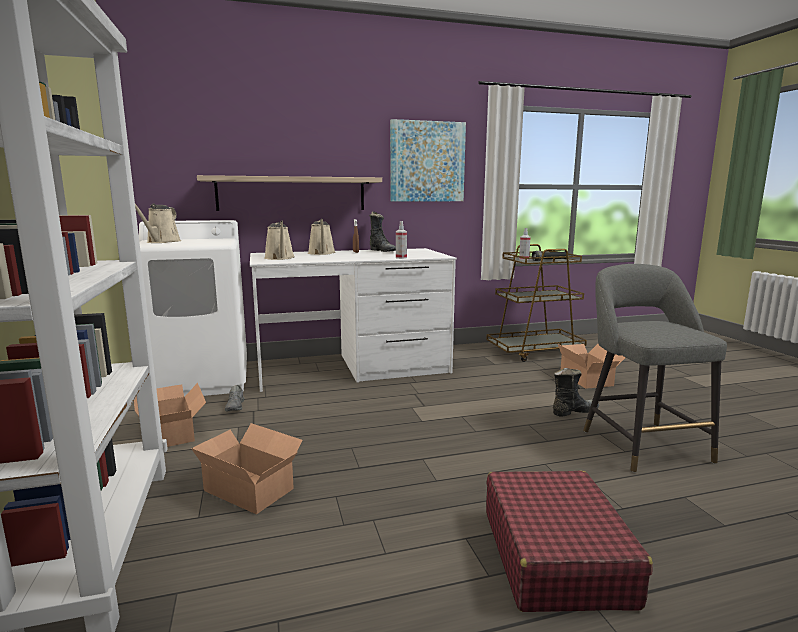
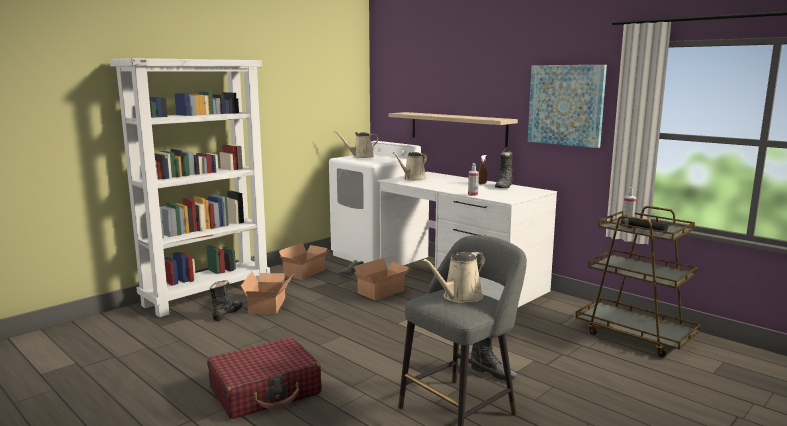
camera: 60 degrees right, 0 degrees up
beige watering can [308,219,336,255] -> beige watering can moved to [422,252,486,303]
cardboard box [558,344,626,389] -> cardboard box moved to [354,258,411,301]
none -> black boot [210,280,243,321]

